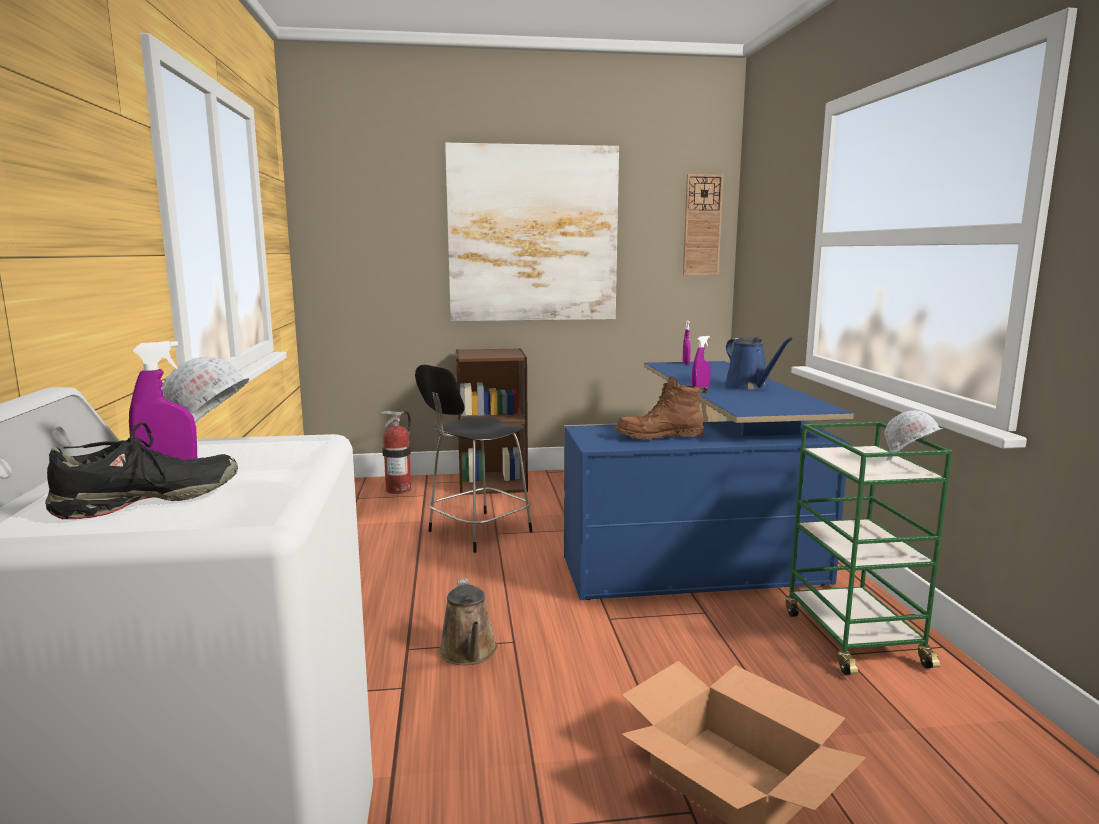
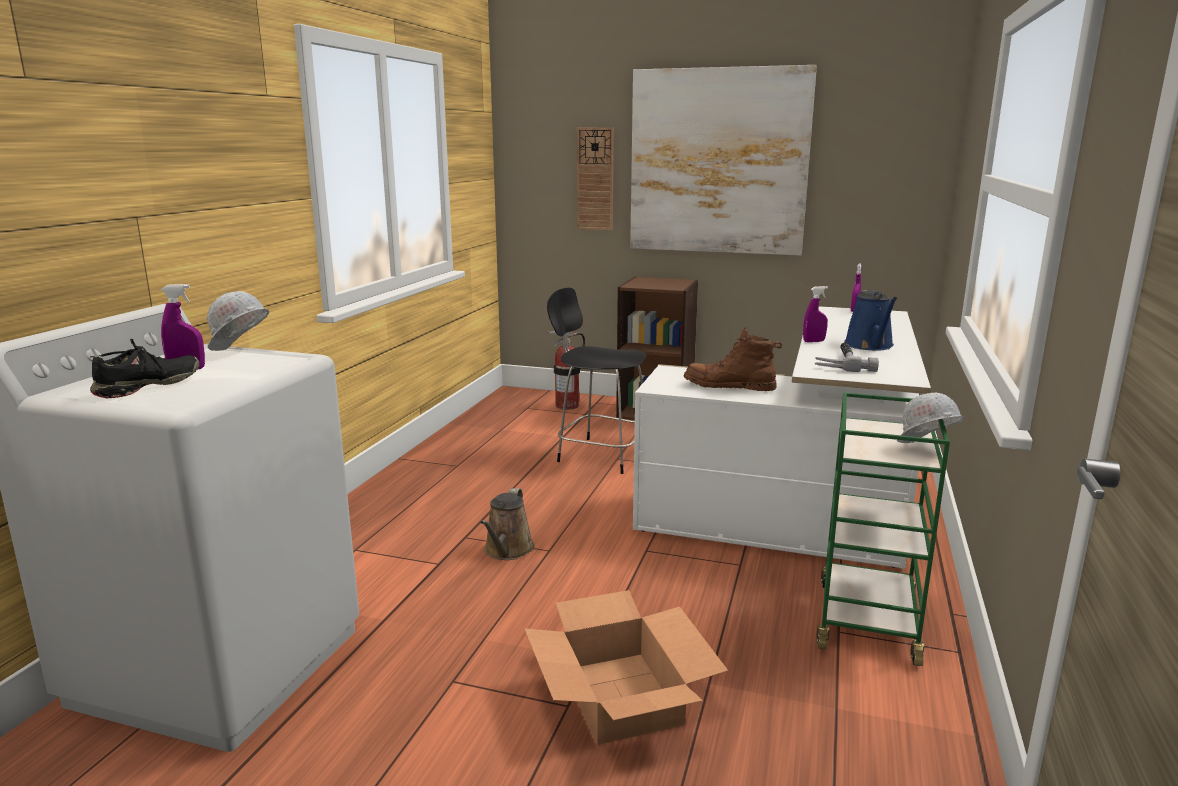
camera: 25 degrees right, 5 degrees up
black shoe [45,422,238,519] -> black shoe turned 45 degrees counterclockwise [90,339,200,398]
black chair [415,364,532,553] -> black chair turned 45 degrees clockwise [547,288,646,474]
blue desk [564,361,854,600] -> white desk [633,306,931,569]
wall clock [683,174,723,275] -> wall clock moved to [577,127,614,230]
none -> hammer [815,342,879,372]

